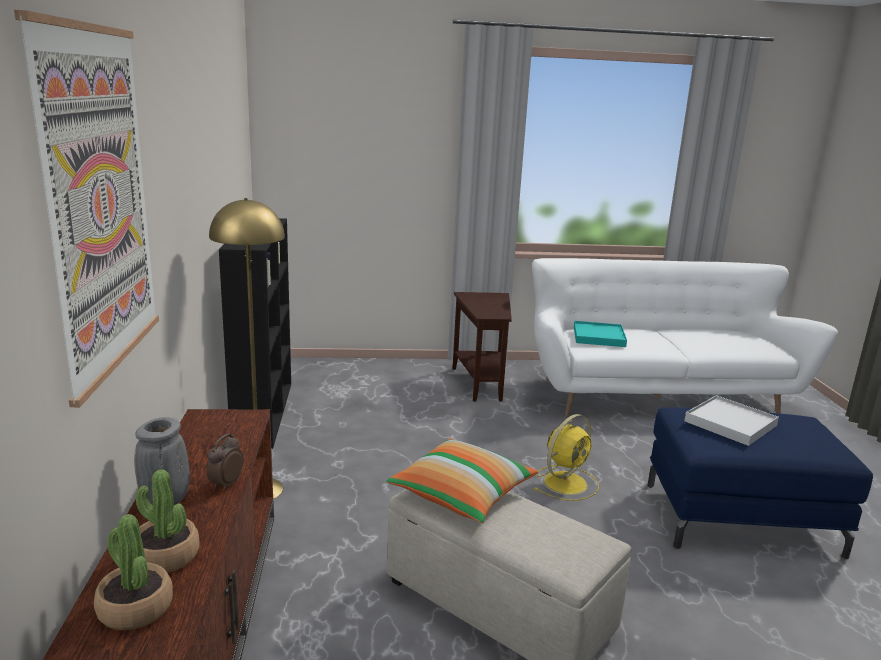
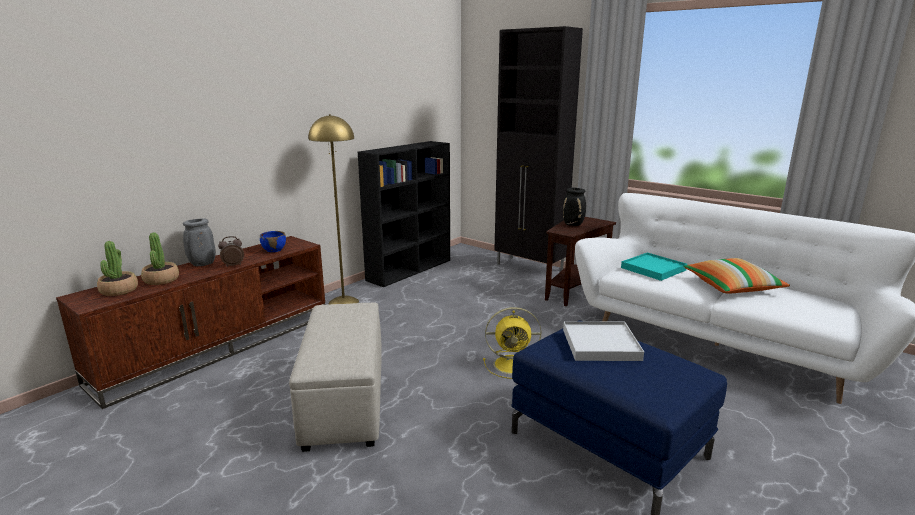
camera: 45 degrees right, 0 degrees up
picture [14,10,159,407] -> none
pillow [386,439,539,523] -> pillow moved to [683,258,790,294]
none -> blue bowl [260,231,286,252]
none -> black cabinet [494,26,583,271]
none -> black vase [563,188,586,226]

